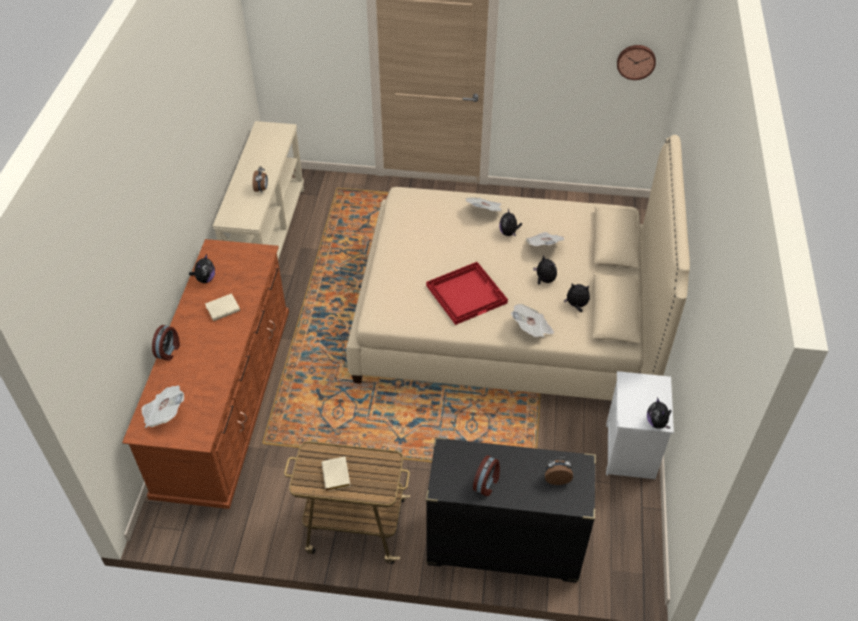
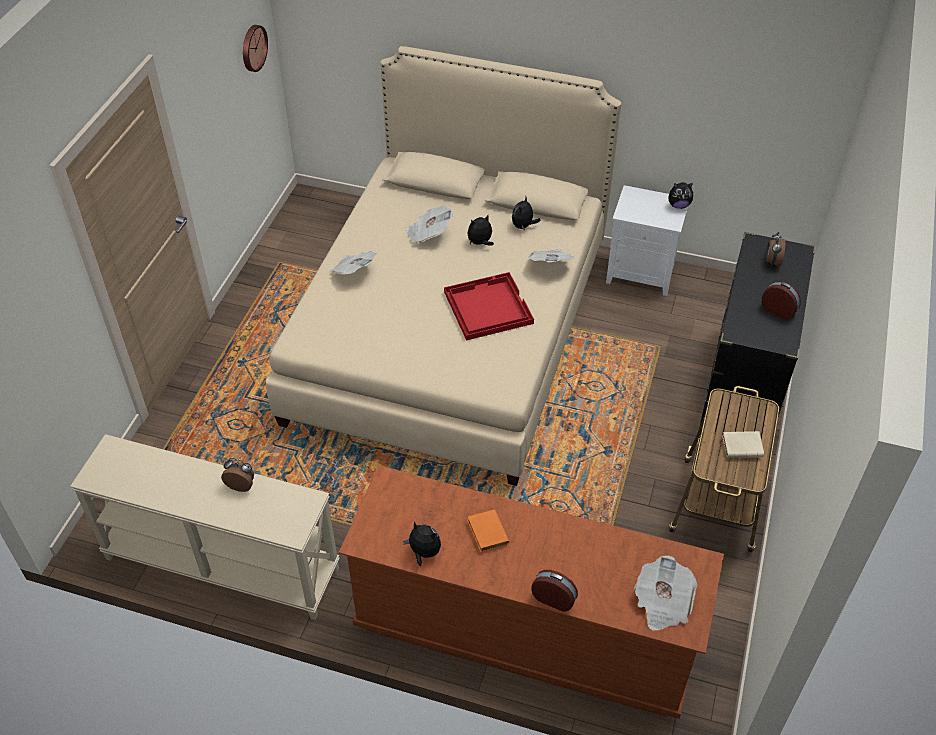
camera: 80 degrees left, 0 degrees up
beige book [205,293,240,321] -> orange book [467,510,510,552]
plush toy [499,209,522,236] -> none

